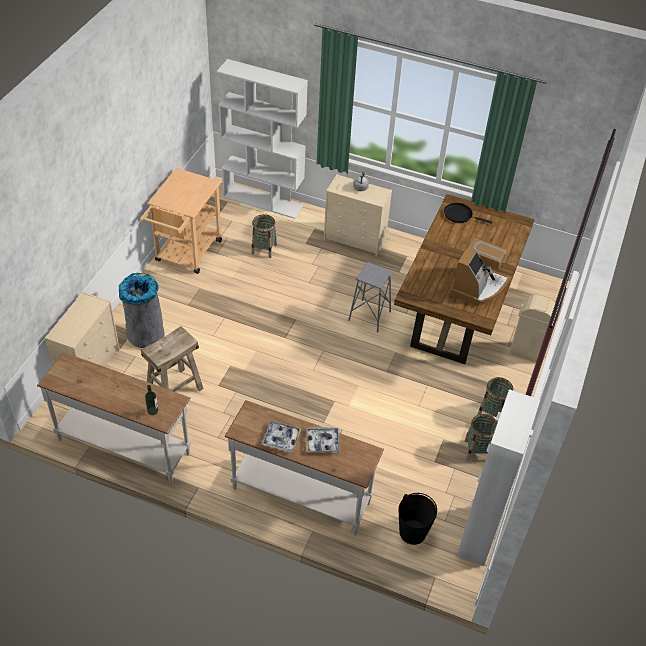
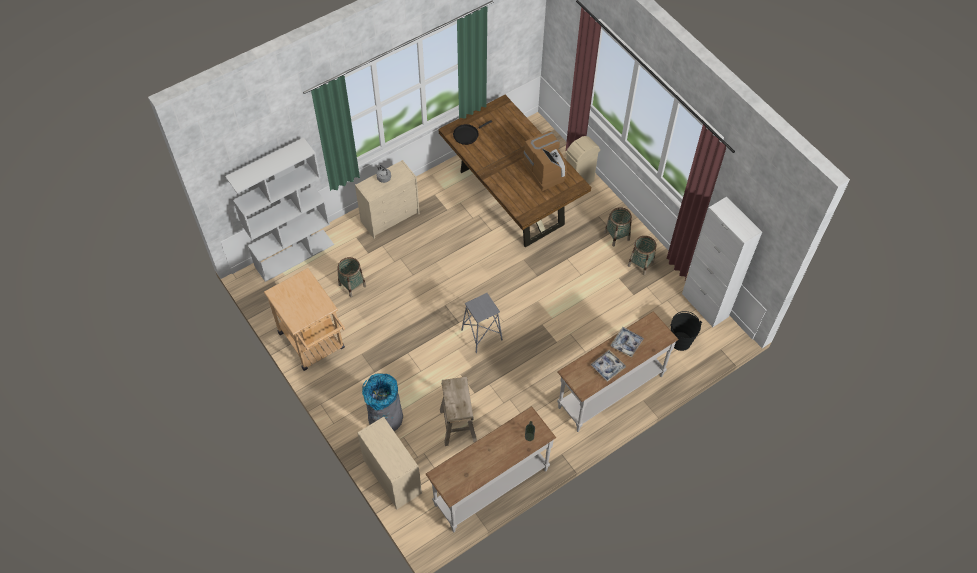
camera: 55 degrees left, 10 degrees up
grey stool [348,262,393,332] -> grey stool moved to [461,293,503,353]

